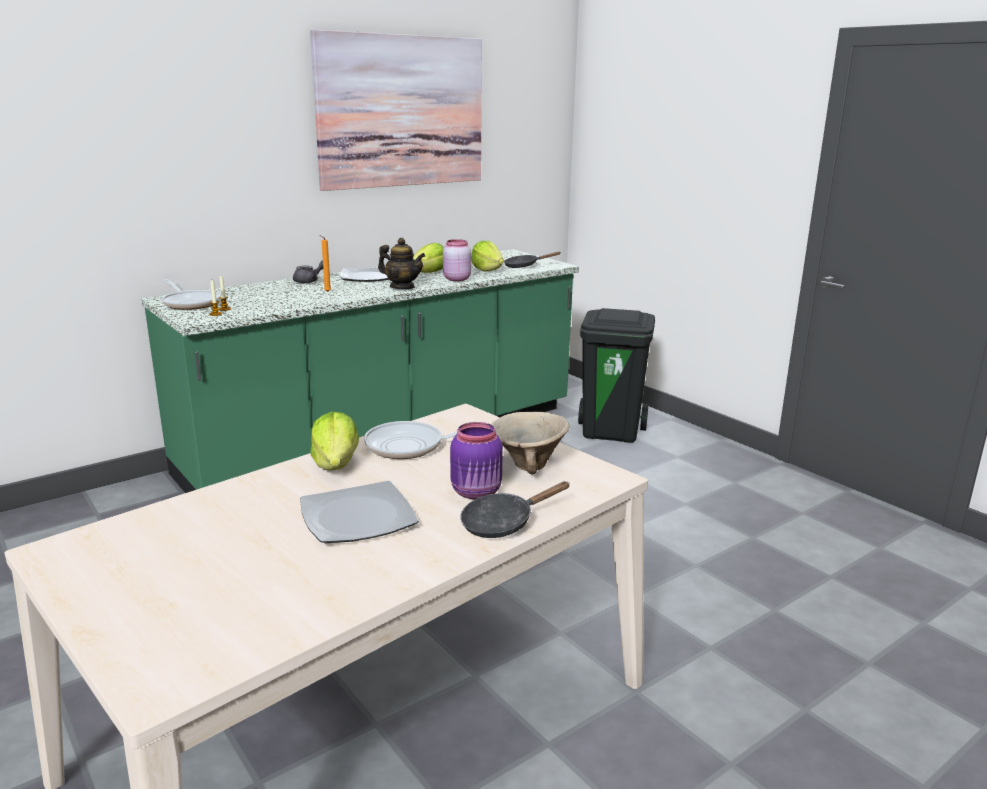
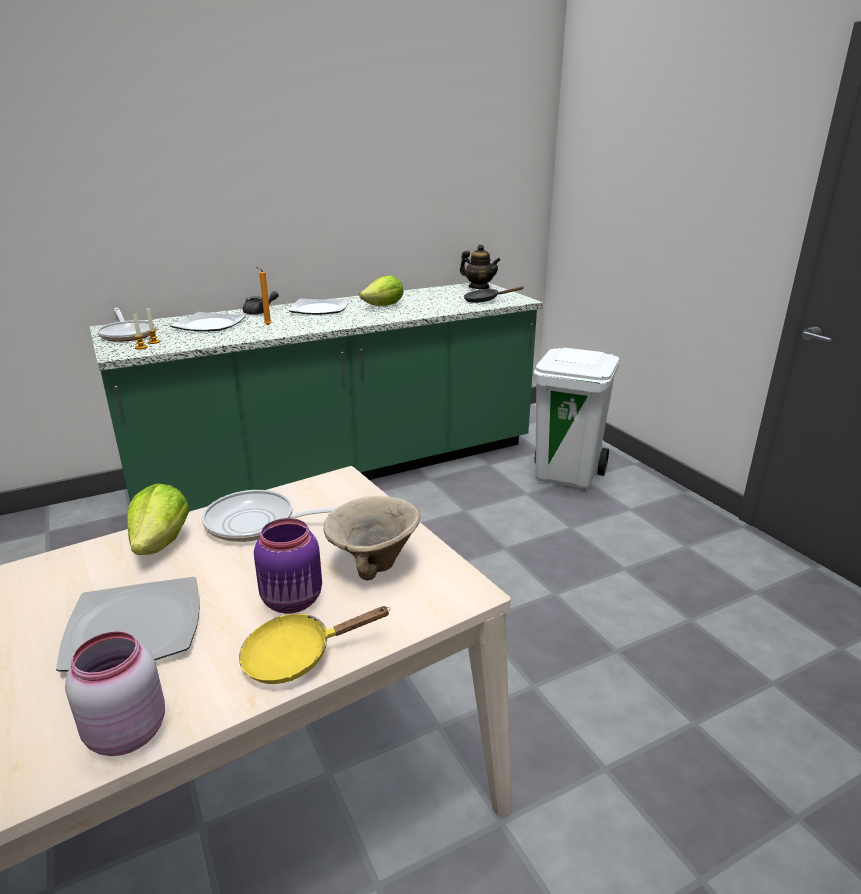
camera: 10 degrees right, 5 degrees up
picture [310,29,482,191] -> none
teapot [378,238,425,289] -> teapot moved to [460,244,501,289]
pink jar [443,239,471,281] -> pink jar moved to [65,631,165,756]
black frying pan [460,481,570,538] -> yellow frying pan [239,606,390,684]
lettuce [471,241,504,271] -> none
black trash can [578,308,655,443] -> white trash can [534,348,619,489]
none -> plate [170,312,246,332]

